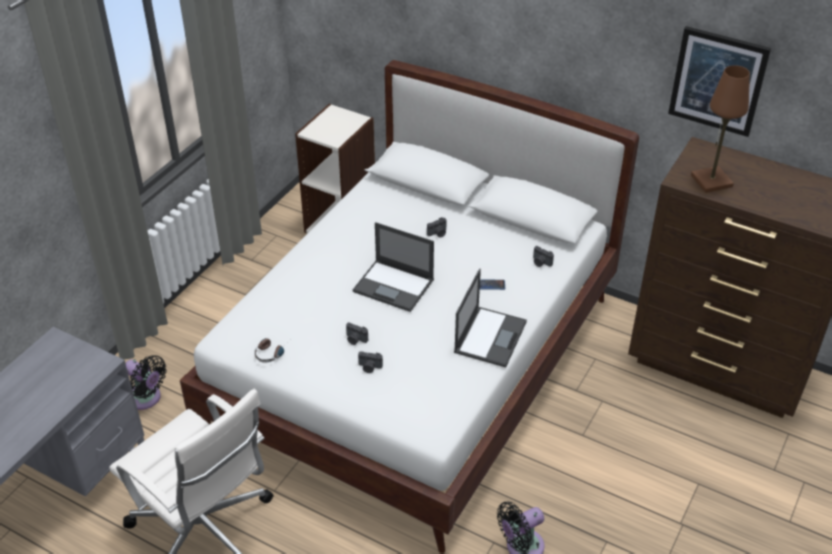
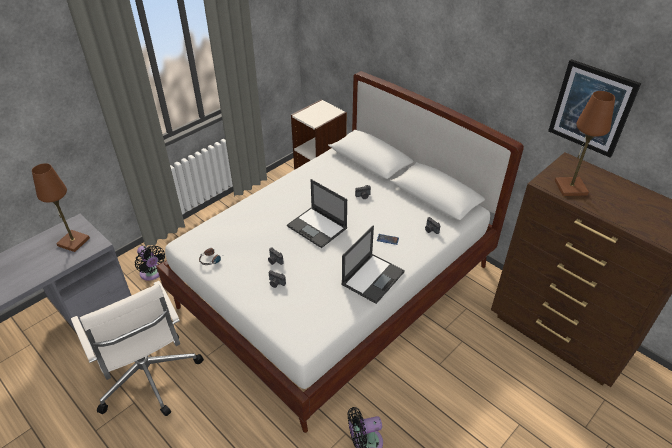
camera: 15 degrees right, 0 degrees up
none -> brown table lamp [32,163,90,252]

